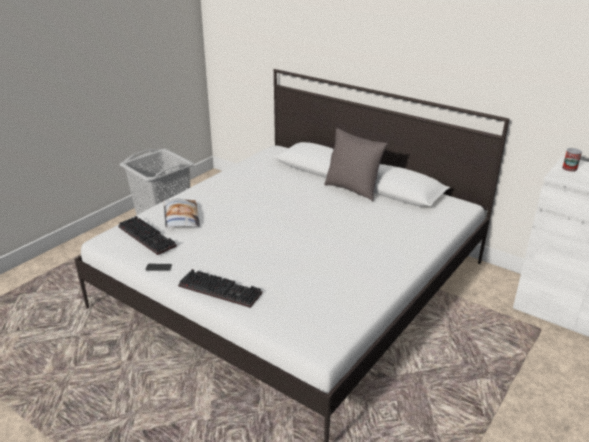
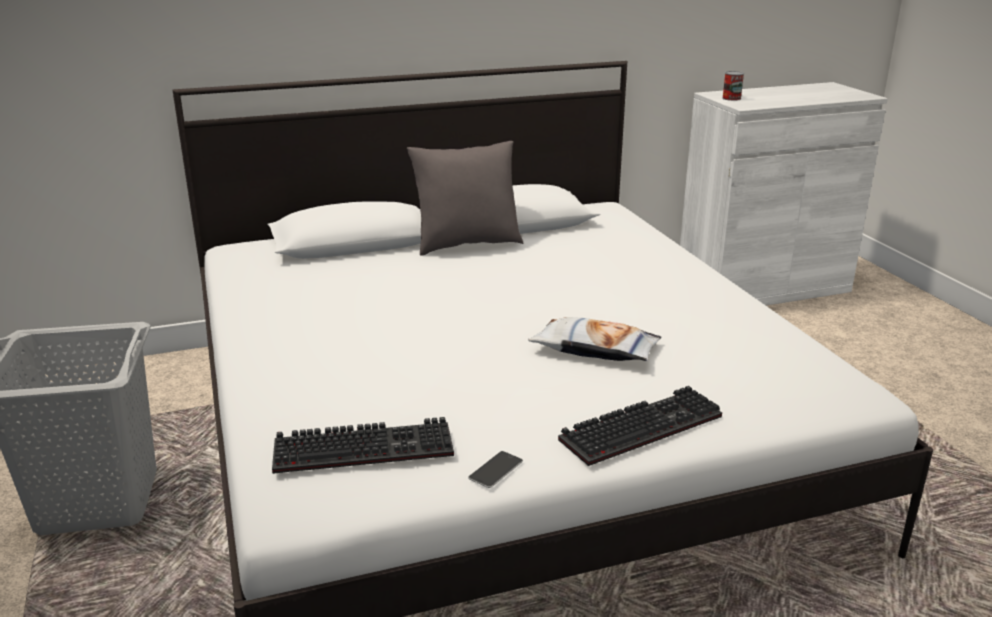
camera: 55 degrees left, 5 degrees down
pillow [163,198,200,228] -> pillow moved to [528,317,661,361]

